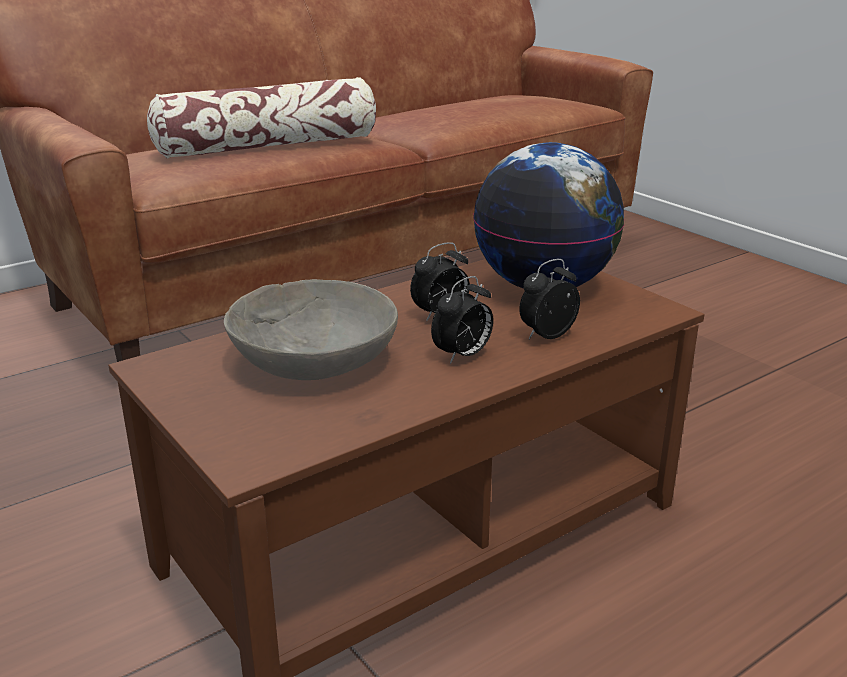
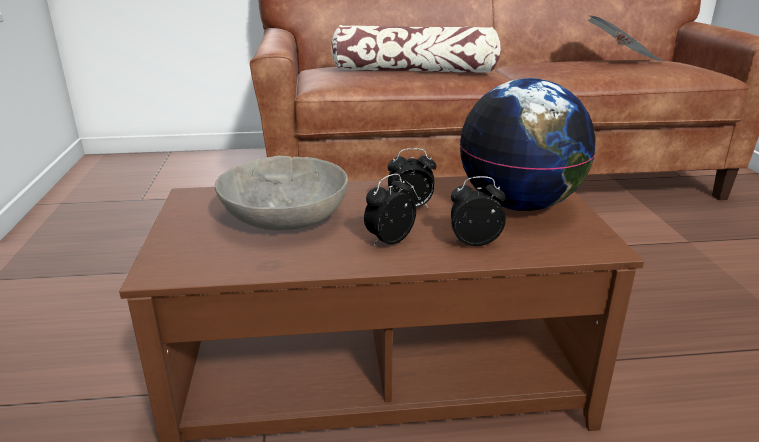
camera: 30 degrees right, 0 degrees up
alarm clock [431,276,493,364] -> alarm clock turned 150 degrees clockwise [364,174,416,246]
none -> newspaper [588,16,665,61]

